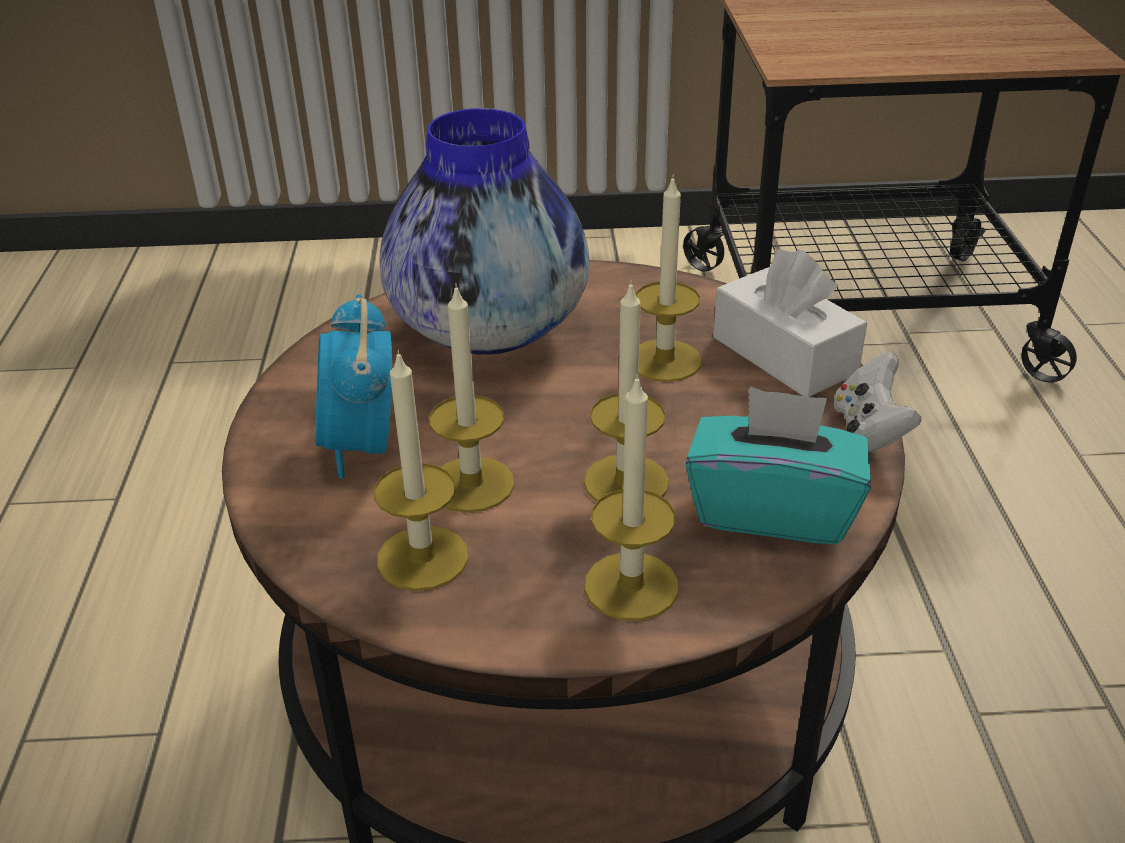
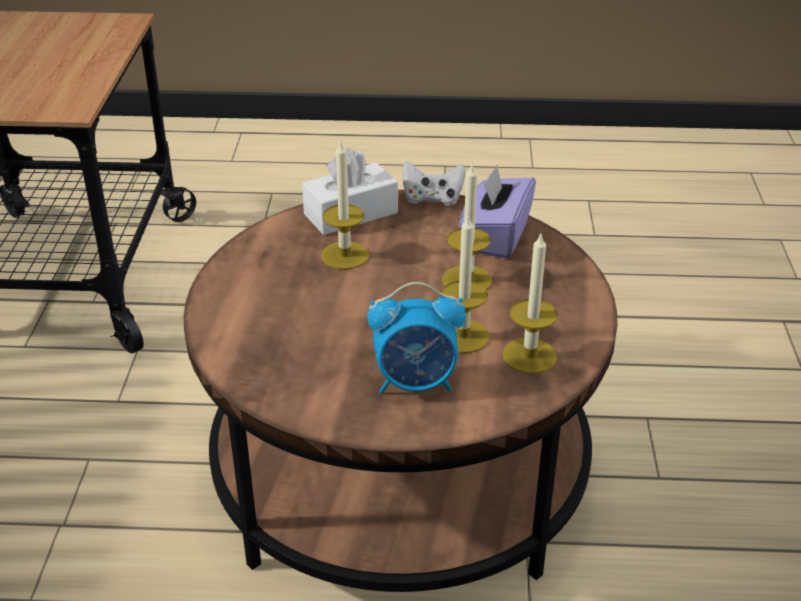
camera: 85 degrees left, 0 degrees up
vase [379,108,589,355] -> none
candle [584,374,678,621] -> none
turquoise tissue box [686,387,871,544] -> purple tissue box [459,165,536,259]

